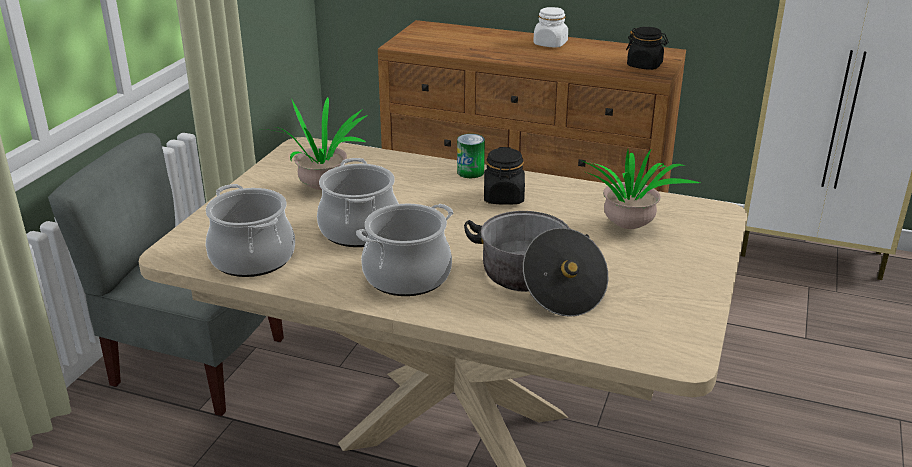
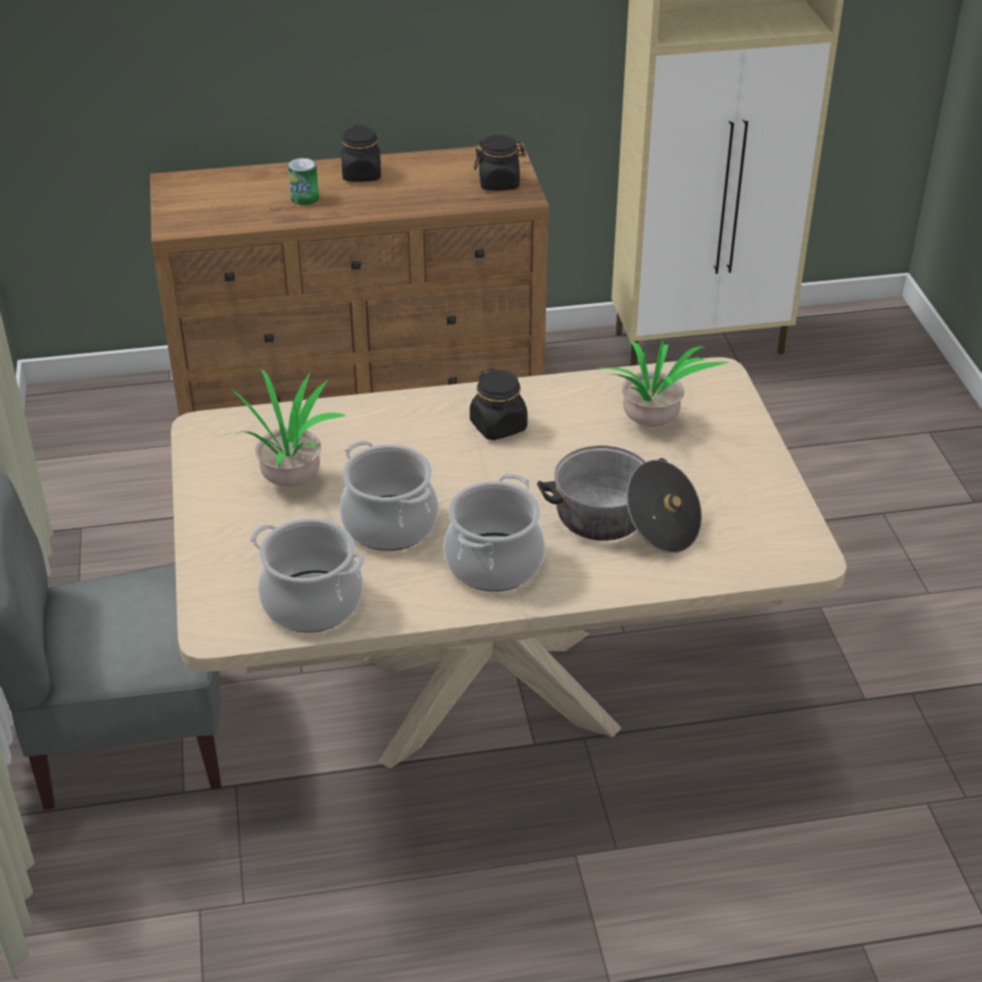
camera: 30 degrees left, 10 degrees up
can [457,134,485,178] -> can moved to [288,158,319,205]
white jar [533,7,568,48] -> black jar [341,125,381,182]

